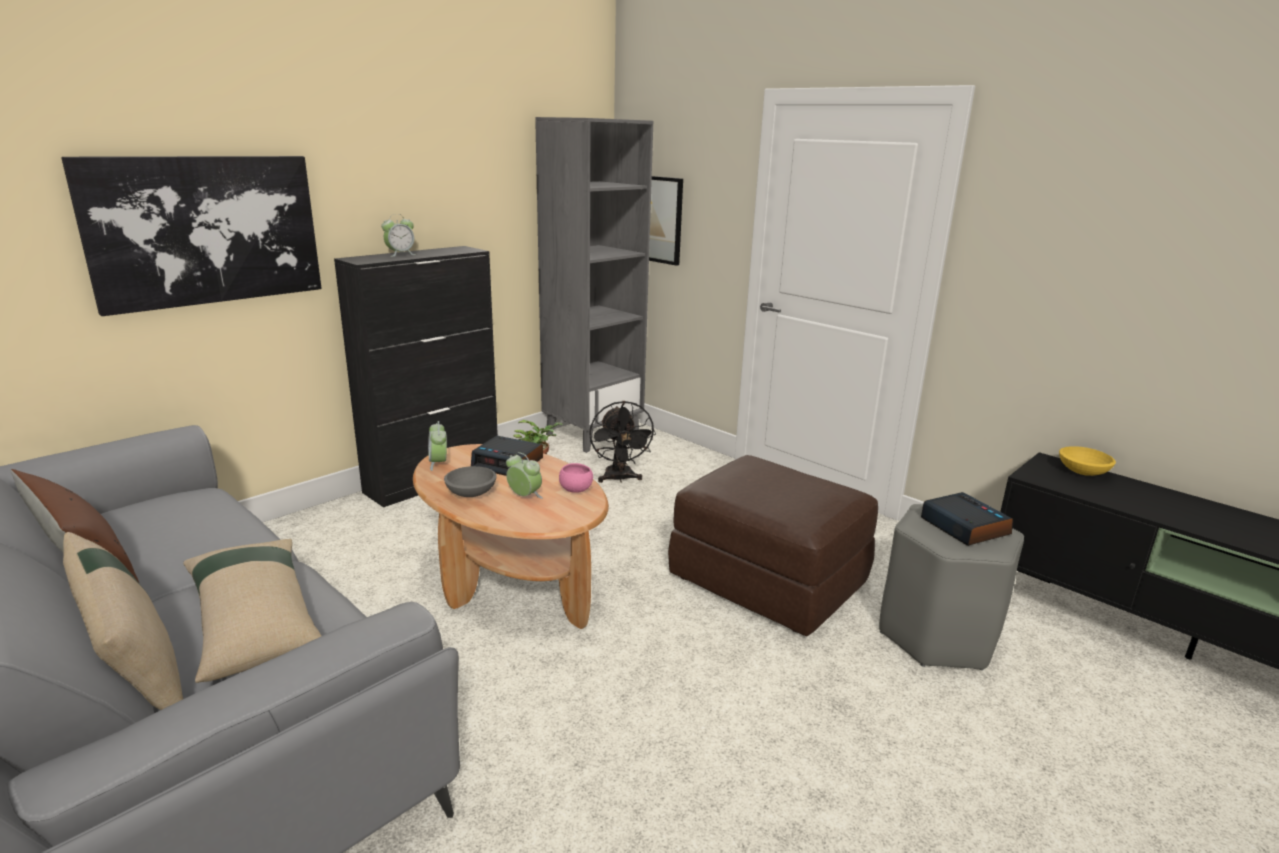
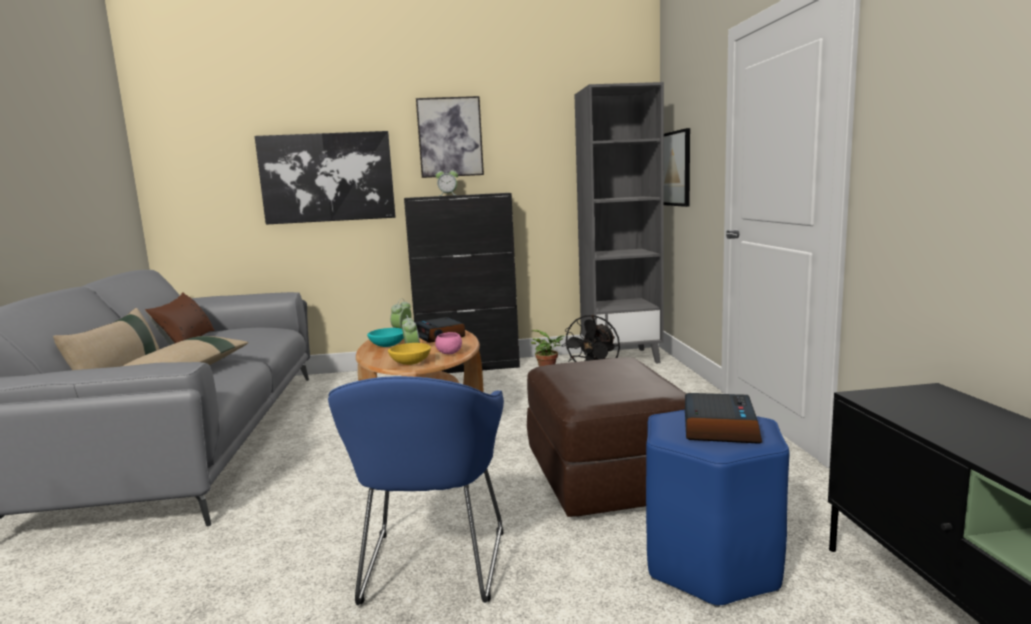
camera: 40 degrees right, 10 degrees down
grey bowl [444,466,497,497] -> turquoise bowl [367,328,404,347]
grey stool [879,504,1024,670] -> blue stool [646,410,790,607]
yellow bowl [1059,446,1116,476] -> yellow bowl moved to [388,343,431,365]
none -> blue armchair [328,376,504,605]
none -> picture [416,96,484,178]

